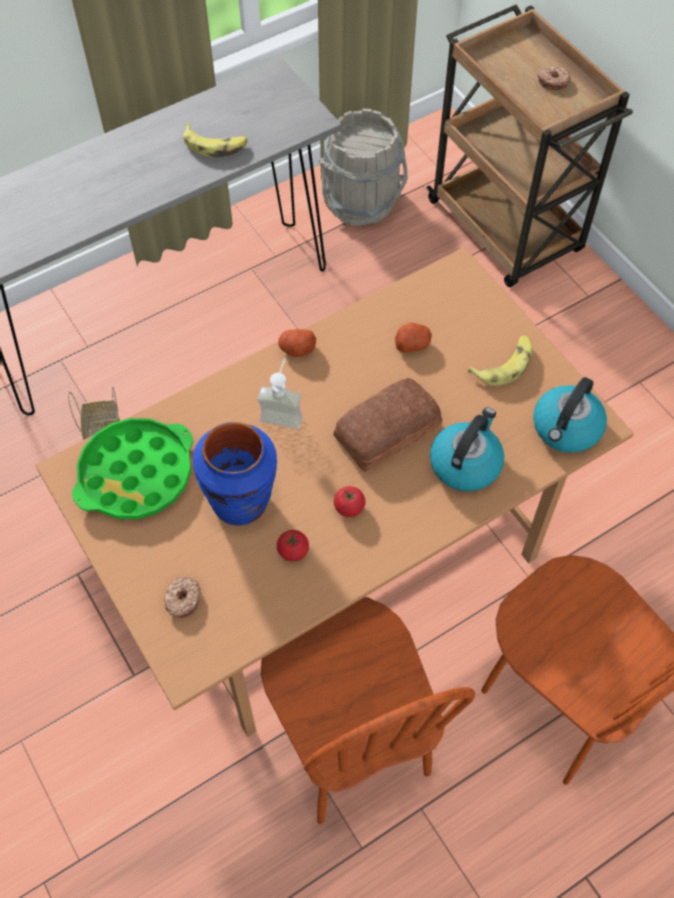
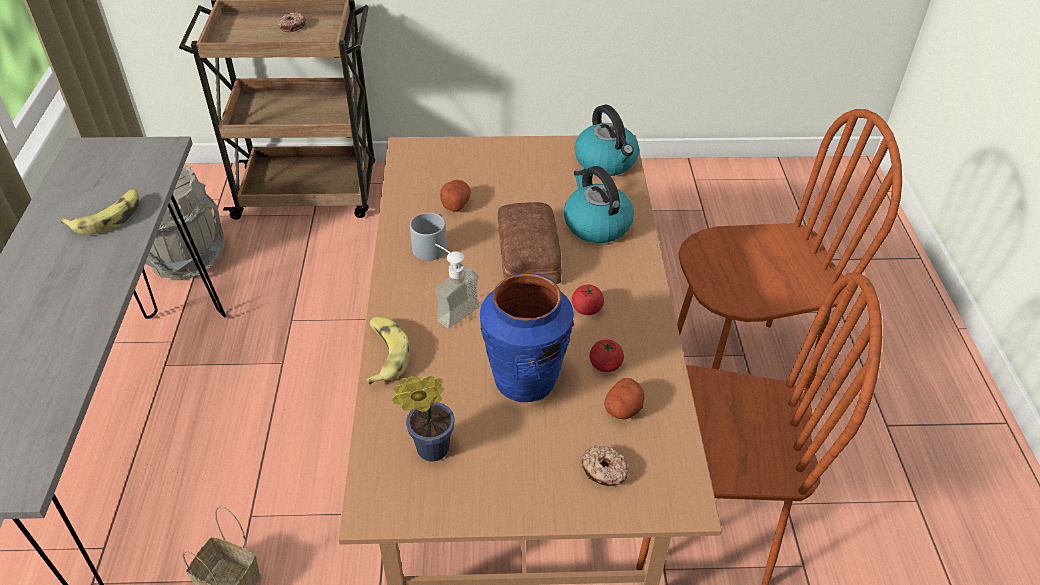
camera: 60 degrees left, 15 degrees down
green tray [72,418,193,519] -> potted plant [392,376,455,461]
potato [278,329,316,357] -> potato moved to [604,378,644,419]
banana [468,335,533,386] -> banana moved to [365,317,410,385]
none -> grey mug [410,213,447,261]

